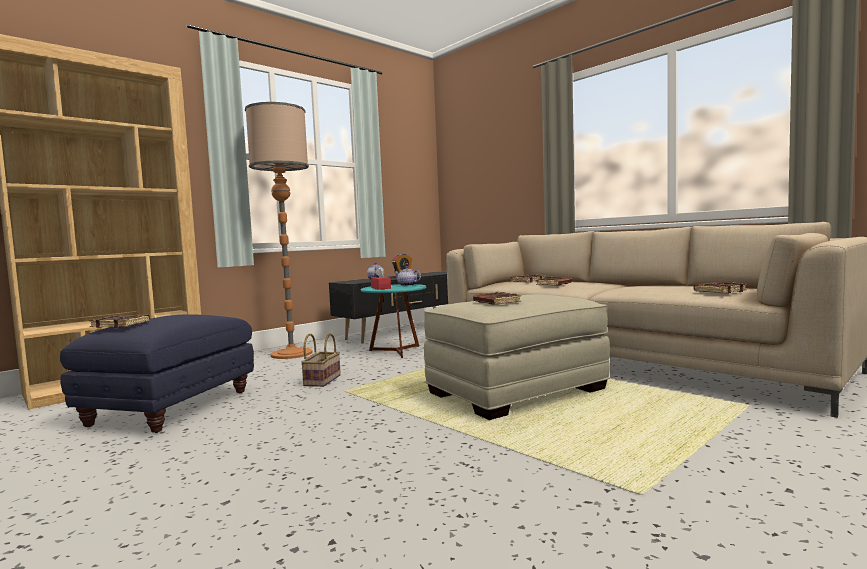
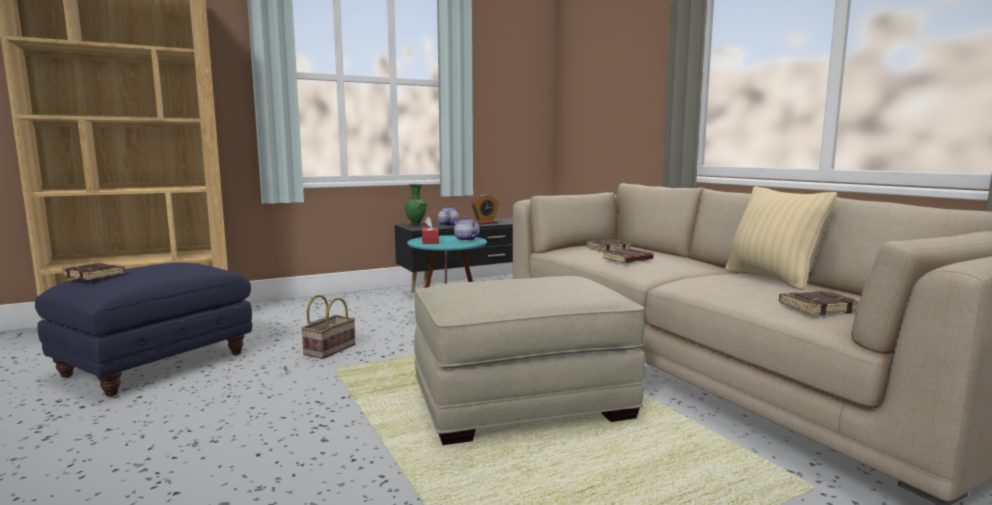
camera: 15 degrees right, 5 degrees up
floor lamp [245,102,313,359] -> none
brown book [473,292,521,305] -> none
none -> green vase [405,184,427,225]
none -> beige pillow [725,186,837,290]

